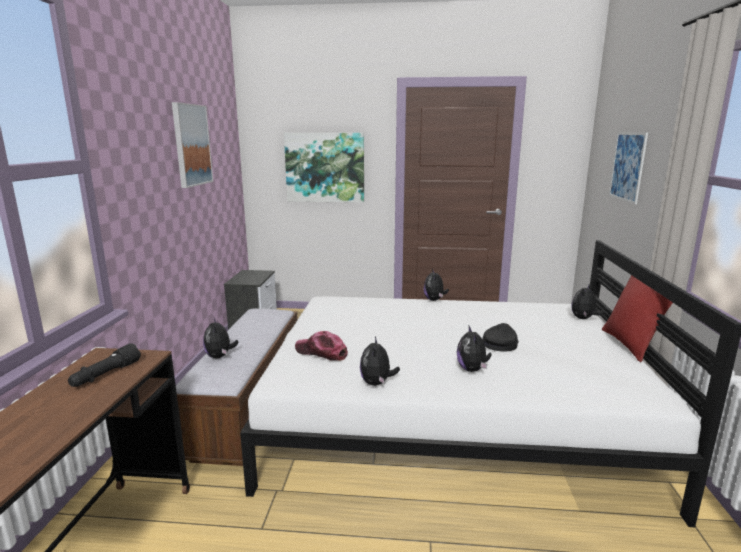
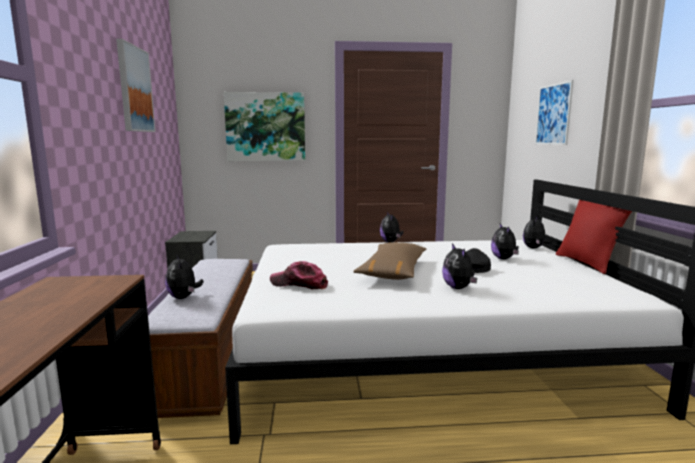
camera: 10 degrees left, 5 degrees down
black flashlight [68,344,141,387] -> none
plush toy [360,337,400,386] -> plush toy moved to [491,224,519,260]
none -> brown pillow [353,242,427,280]

